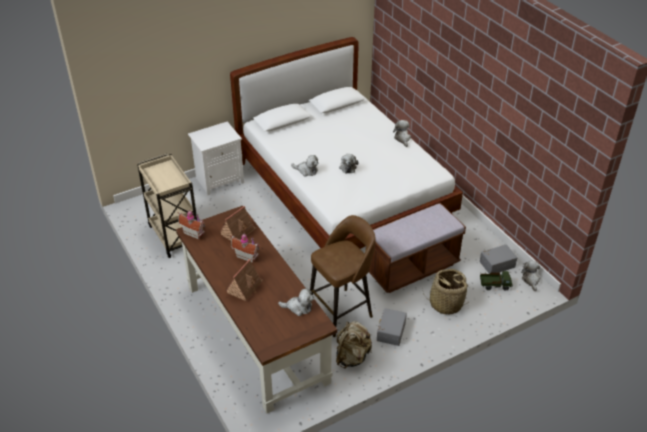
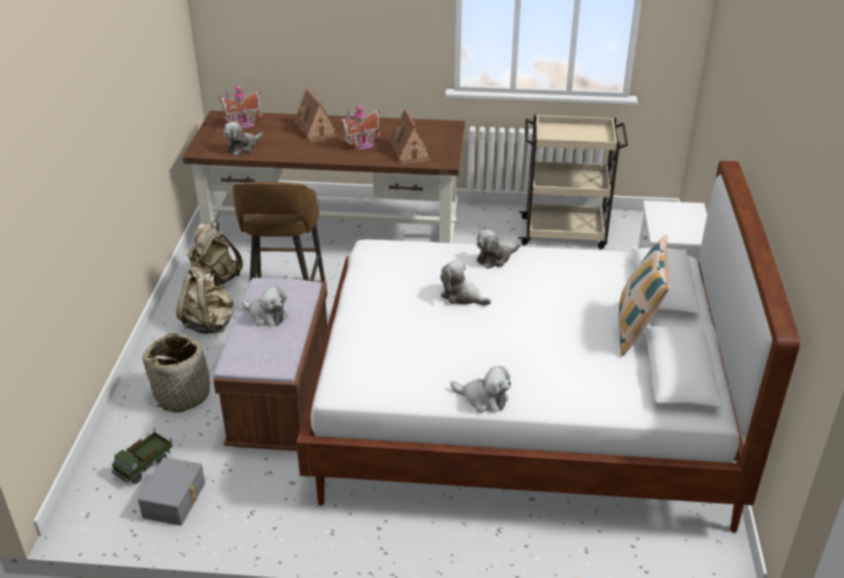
camera: 125 degrees right, 5 degrees down
toy house [178,210,205,240] -> toy house moved to [218,84,263,129]
grey storage box [377,308,407,346] -> beige backpack [176,267,234,334]
plush toy [521,261,540,291] -> plush toy moved to [241,287,288,327]
none -> pillow [618,235,669,356]

